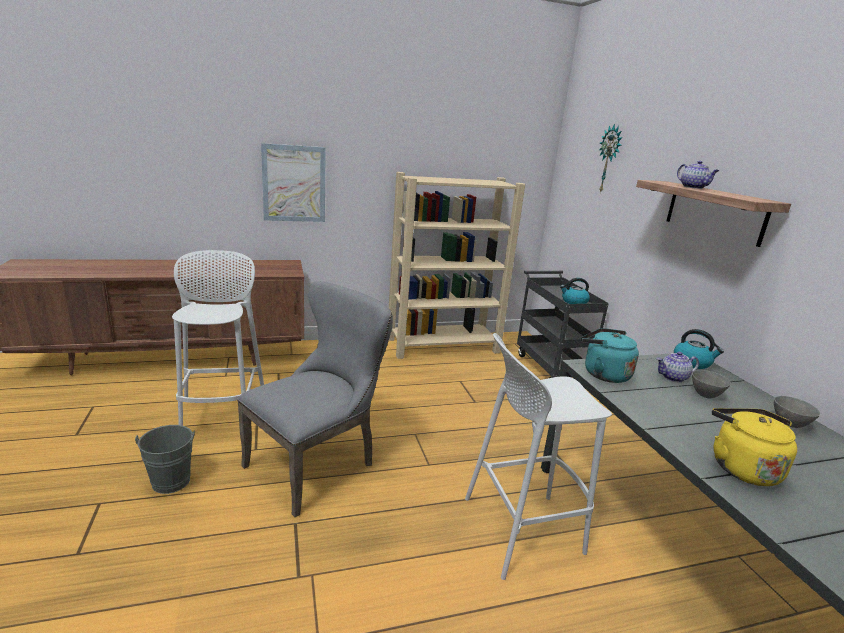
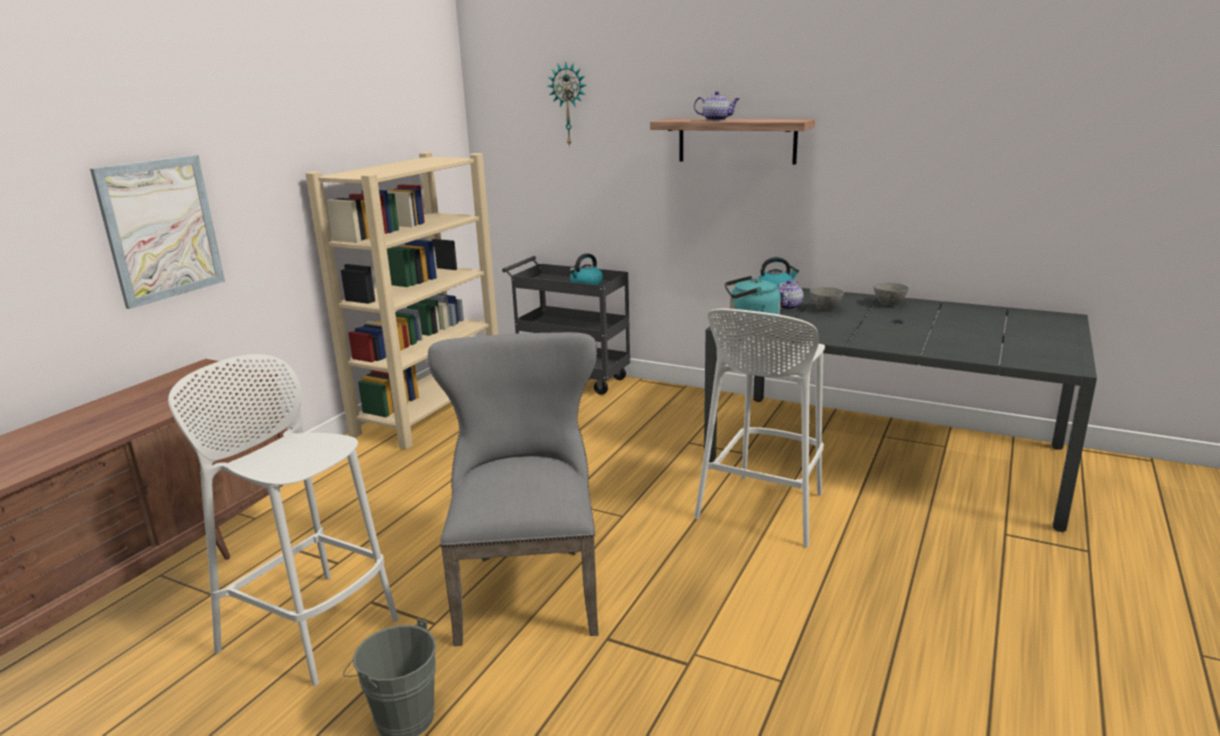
camera: 45 degrees left, 0 degrees up
yellow kettle [712,408,797,486] -> none

